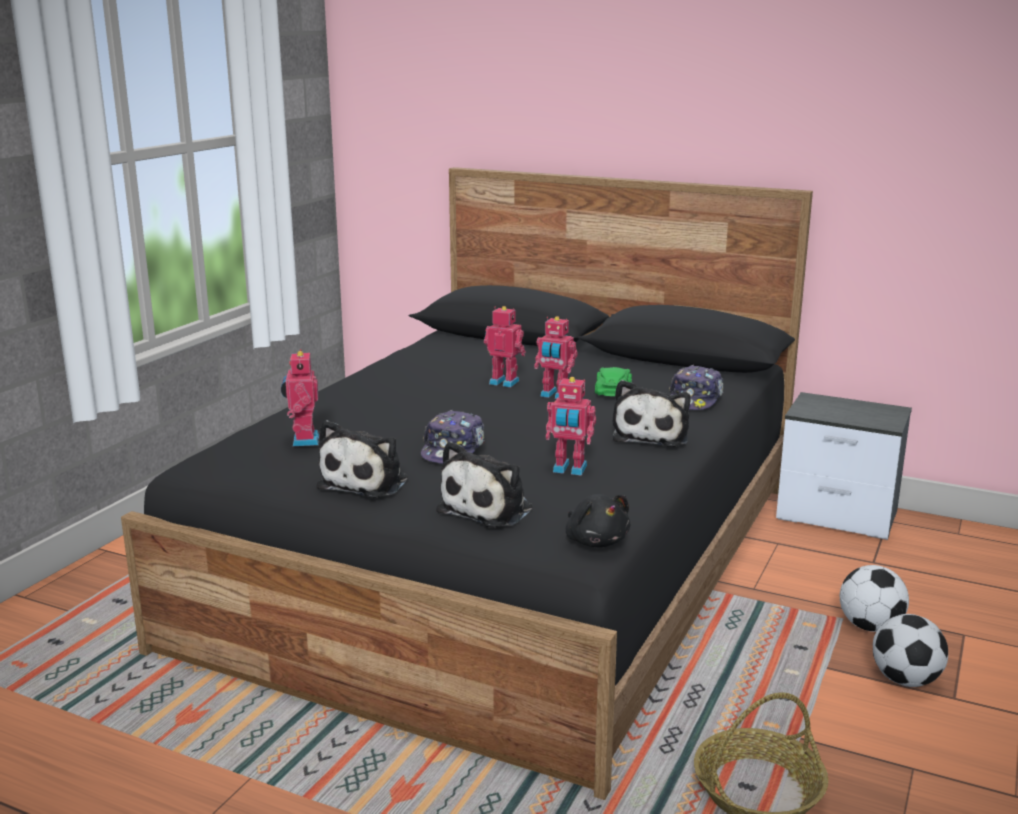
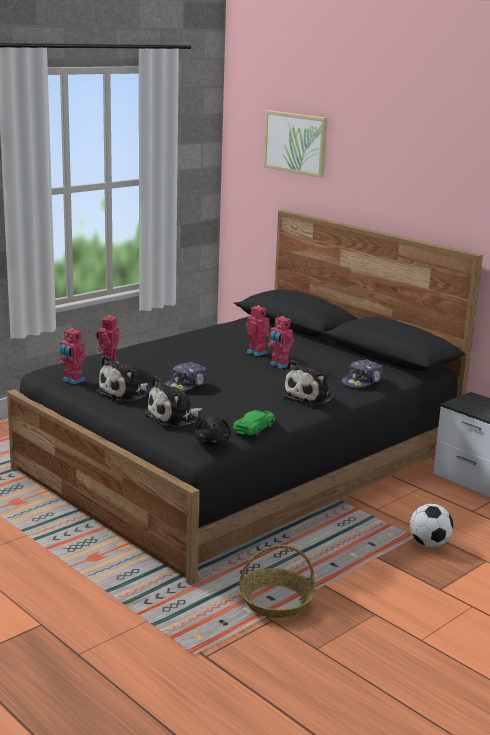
camera: 20 degrees right, 0 degrees up
toy robot [546,377,596,476] -> toy robot moved to [58,328,86,385]
green toy car [595,367,632,396] -> green toy car moved to [233,410,275,435]
football [873,614,948,687] -> none
none -> picture [264,110,328,178]

